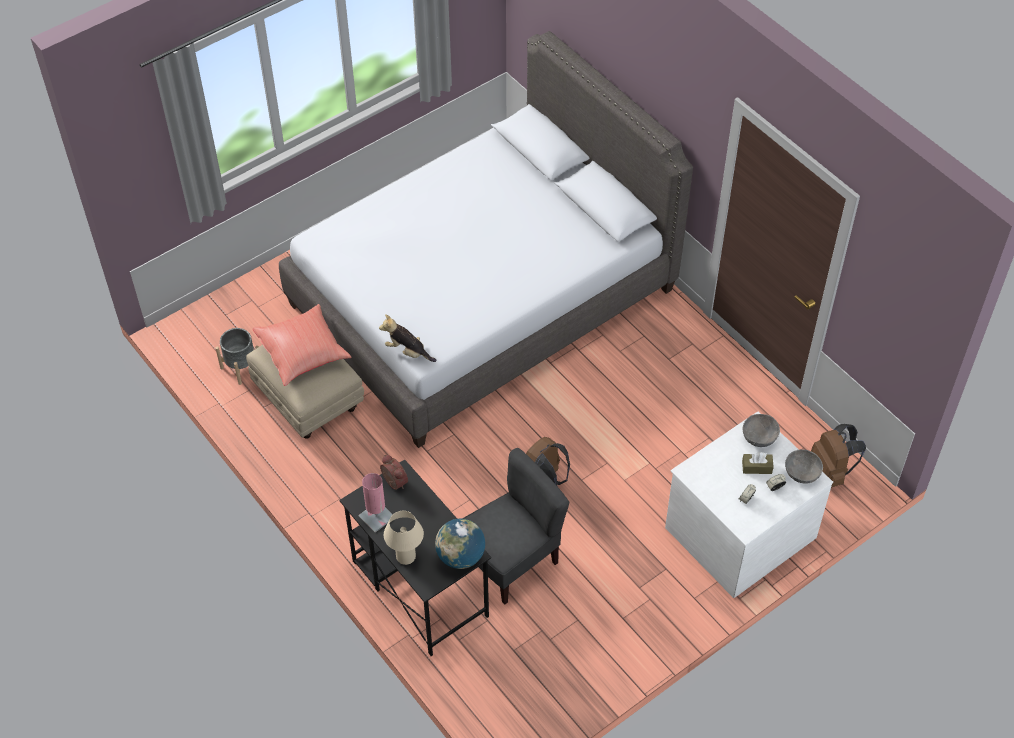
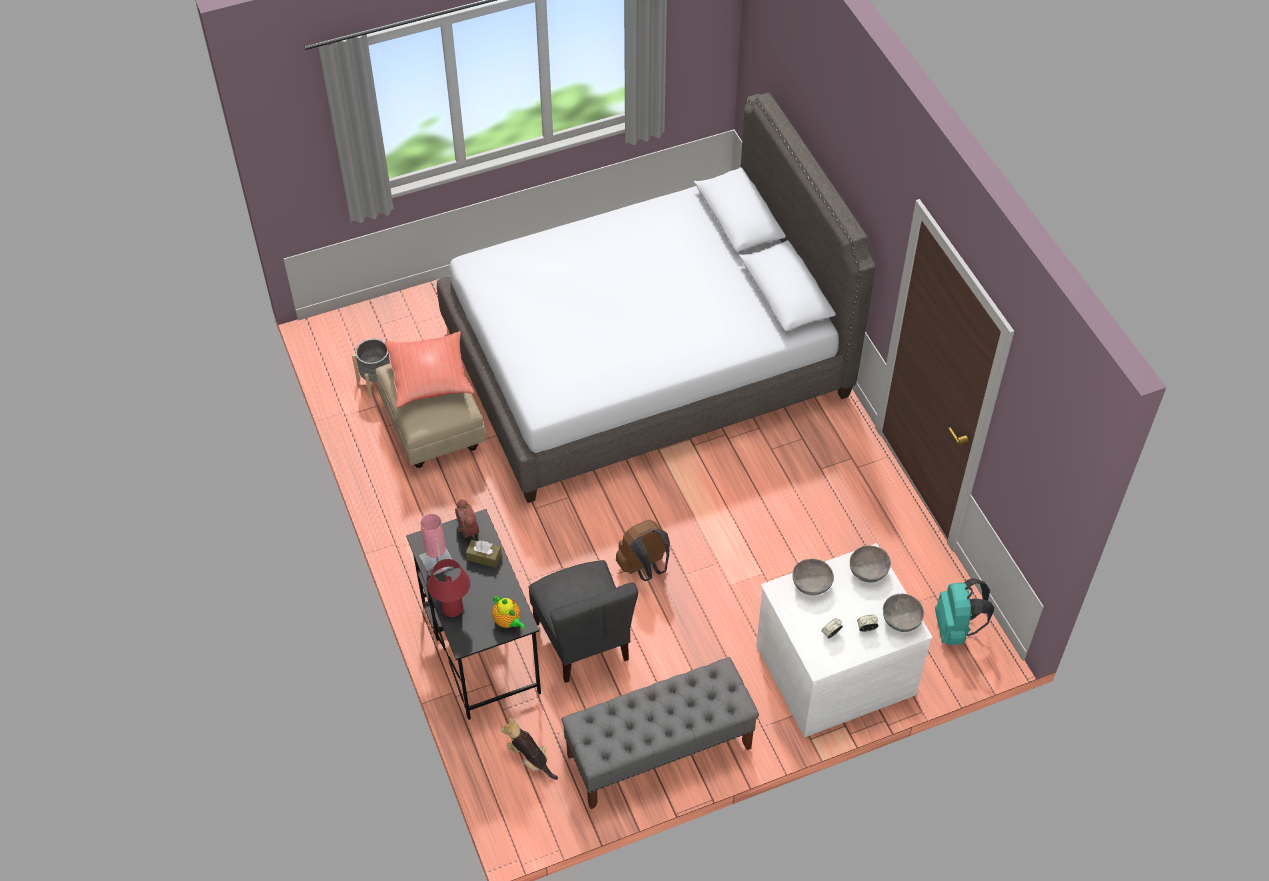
camera: 15 degrees right, 0 degrees up
plush toy [379,314,437,362] -> plush toy moved to [501,717,558,780]
beige table lamp [384,511,424,565] -> red table lamp [428,559,470,617]
globe [435,519,485,569] -> teapot [492,595,526,629]
grey chair [462,448,569,605] -> grey chair turned 90 degrees clockwise [529,560,638,683]
brown tissue box [742,452,774,474] -> brown tissue box moved to [466,539,502,567]
brown backpack [811,424,866,488] -> turquoise backpack [935,578,994,645]
none -> grey bench [561,657,759,809]
none -> grey bowl [792,559,834,595]

